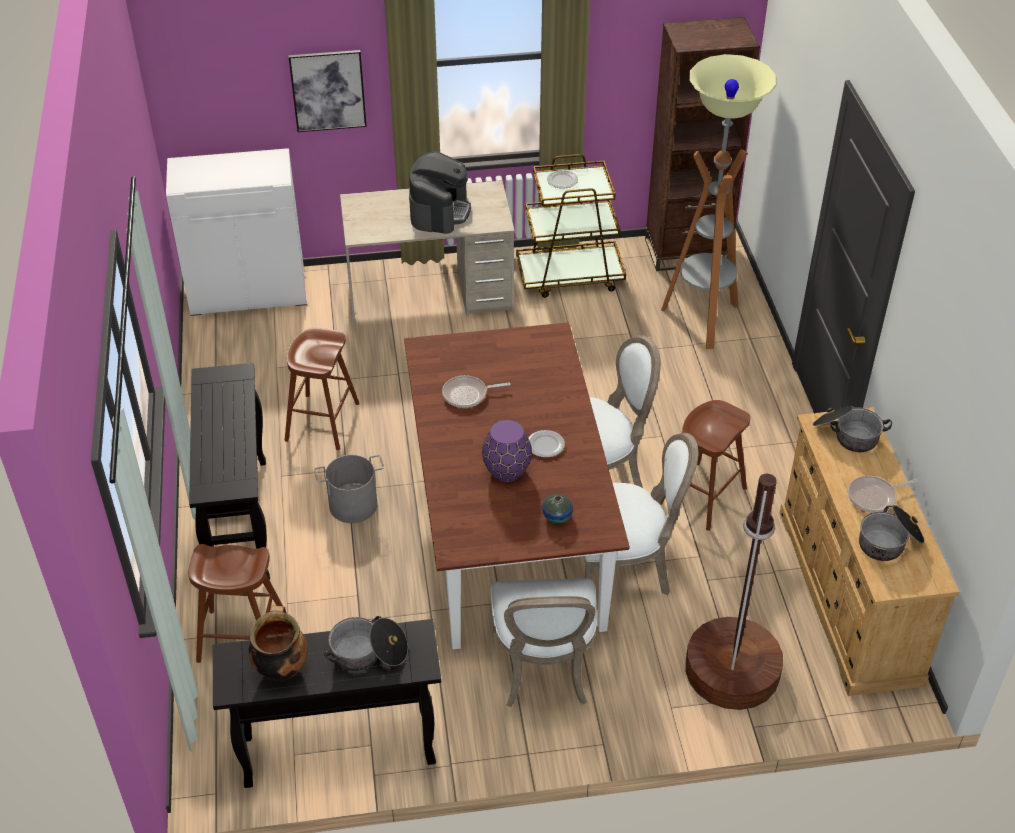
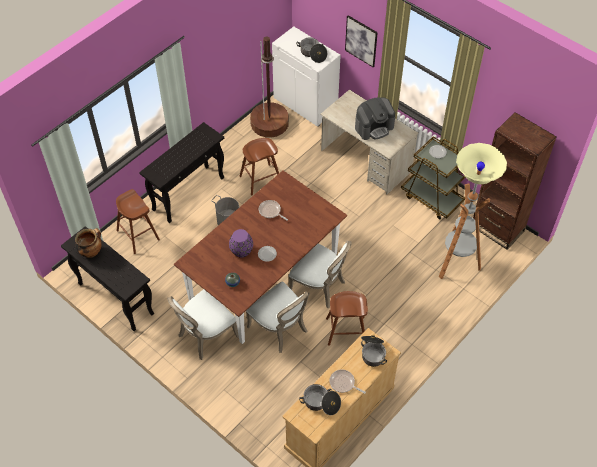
camera: 50 degrees right, 10 degrees up
cooking pot [324,616,408,671] -> cooking pot moved to [296,37,327,63]
brown floor lamp [685,474,783,710] -> brown floor lamp moved to [250,37,289,138]

